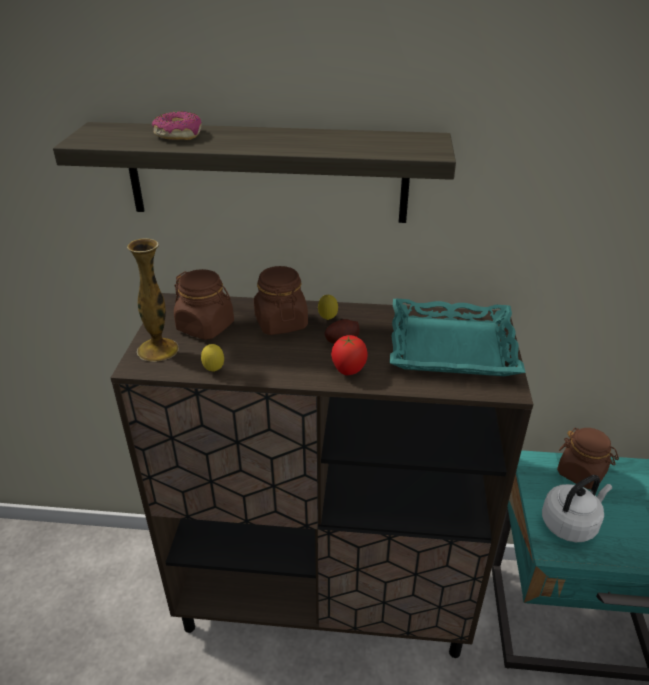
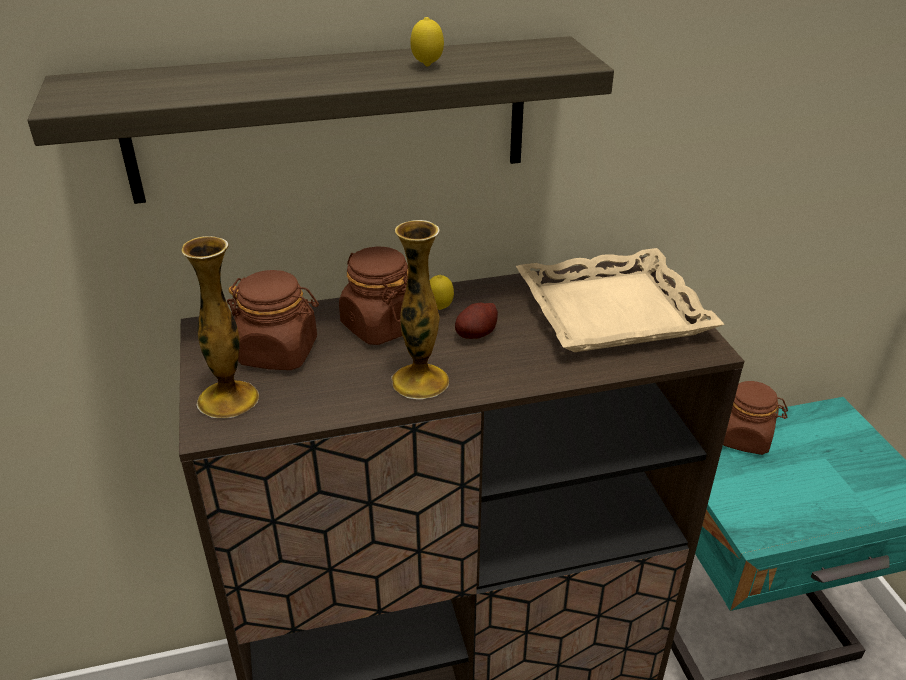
camera: 20 degrees left, 0 degrees up
donut [152,111,202,140] -> none
lemon [201,344,224,371] -> lemon moved to [410,17,444,66]
tomato [331,335,368,375] -> none
turquoise tray [390,299,526,376] -> beige tray [516,248,725,352]
white kettle [542,475,612,542] -> none
none -> vase [391,220,449,399]

